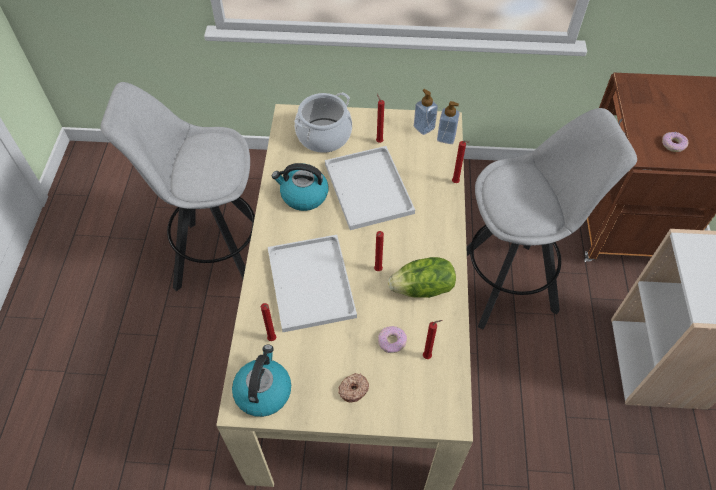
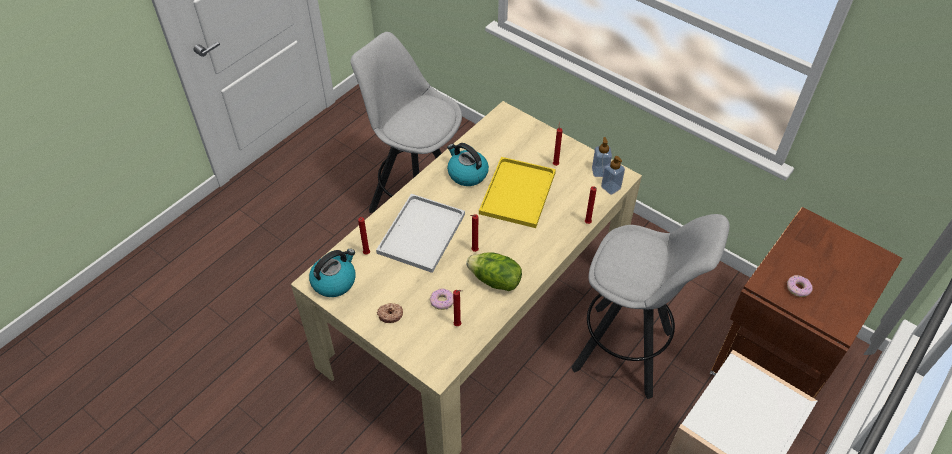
camera: 35 degrees right, 5 degrees down
cooking pot [294,92,352,153] -> none
white tray [325,146,415,230] -> yellow tray [479,157,556,228]

